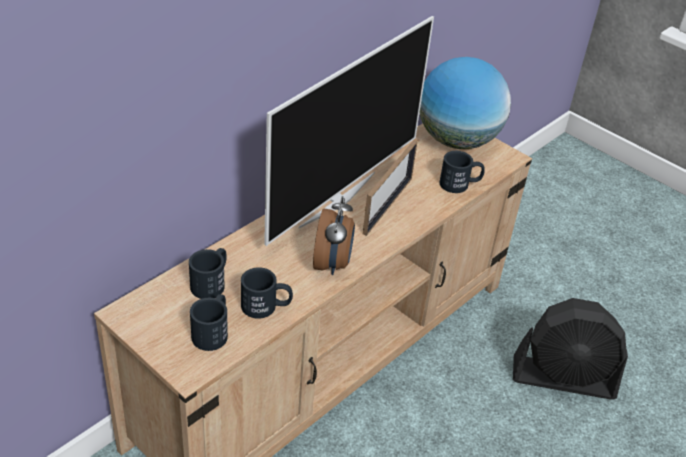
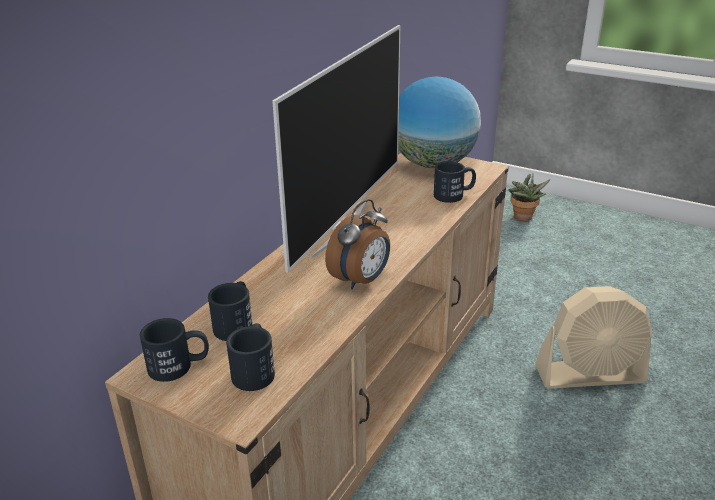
camera: 10 degrees left, 10 degrees down
black mug [241,267,293,319] -> black mug moved to [140,318,209,382]
alarm clock [313,196,355,275] -> alarm clock turned 45 degrees clockwise [325,199,390,290]
picture frame [363,140,417,236] -> none
black fan [513,298,628,400] -> beige fan [535,286,652,389]
none -> potted plant [508,174,550,221]

